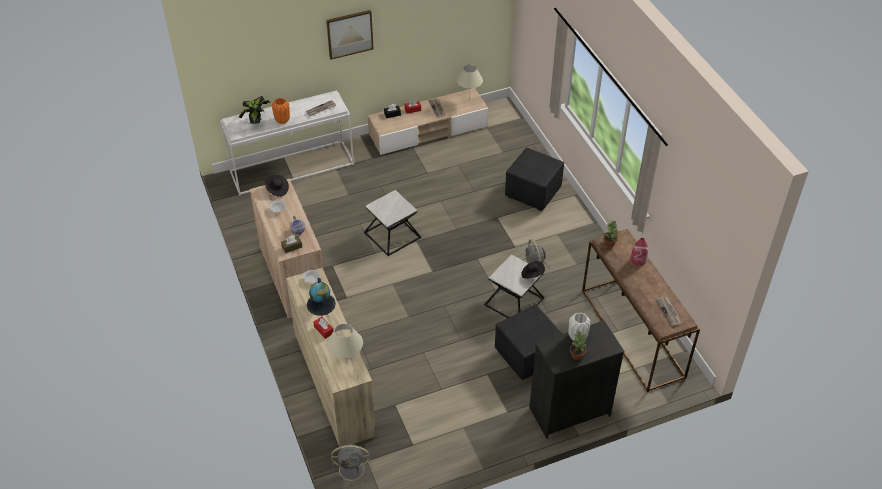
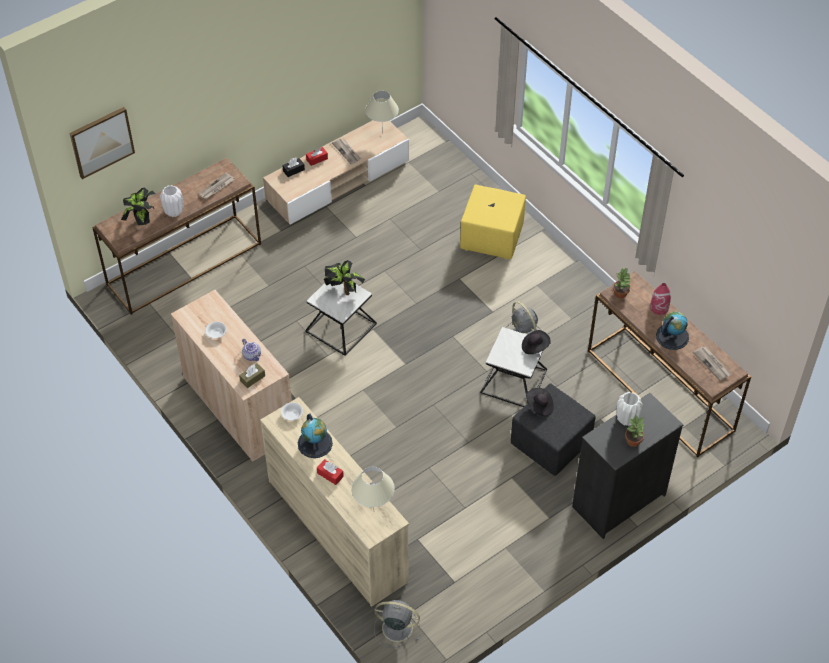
camera: 15 degrees left, 5 degrees up
white console table [220,91,354,196] -> brown console table [92,158,261,315]
black hat [265,175,289,197] -> black hat moved to [526,388,554,416]
orange vase [272,98,290,124] -> white vase [160,185,183,217]
picture [326,10,374,60] -> picture moved to [69,107,135,179]
grey fan [331,444,371,486] -> grey fan turned 150 degrees counterclockwise [374,600,420,648]
black ottoman [505,148,564,211] -> yellow ottoman [460,184,526,259]
none -> potted plant [324,260,365,295]
none -> globe [656,311,689,350]

